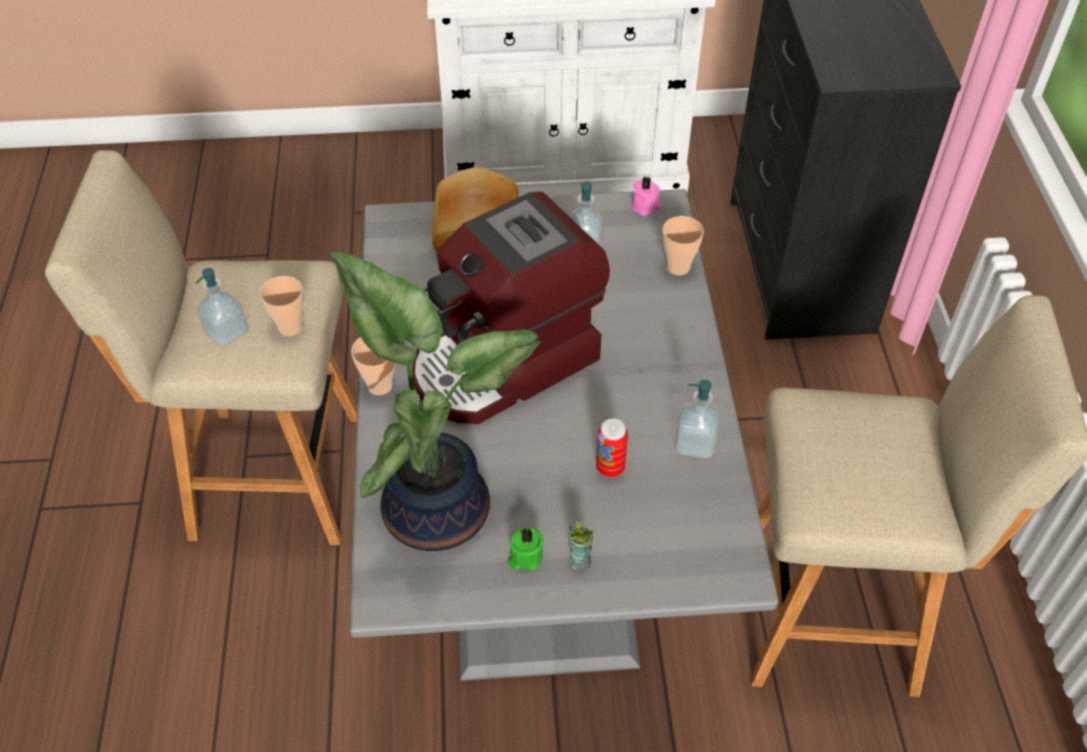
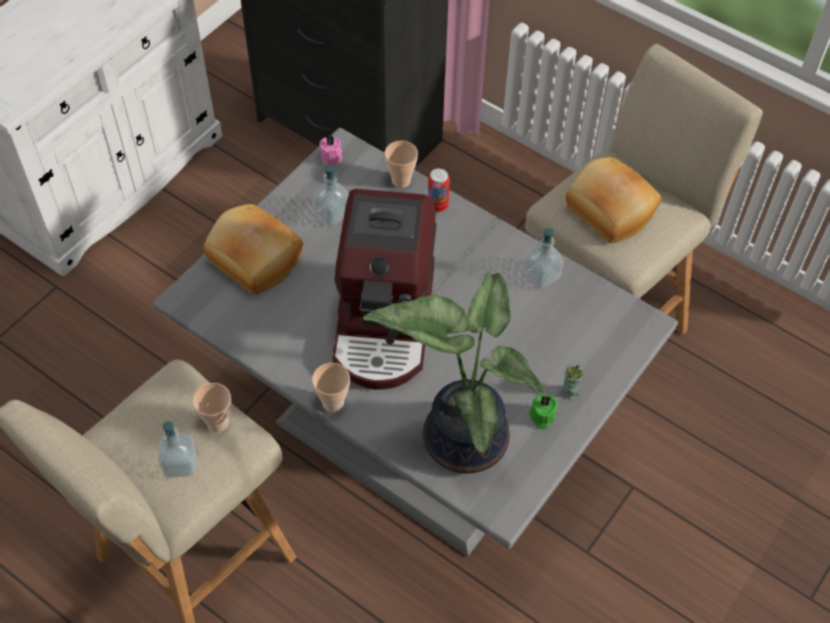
camera: 50 degrees left, 5 degrees up
can [596,419,628,478] -> can moved to [428,168,450,212]
none -> bread [566,157,661,243]

